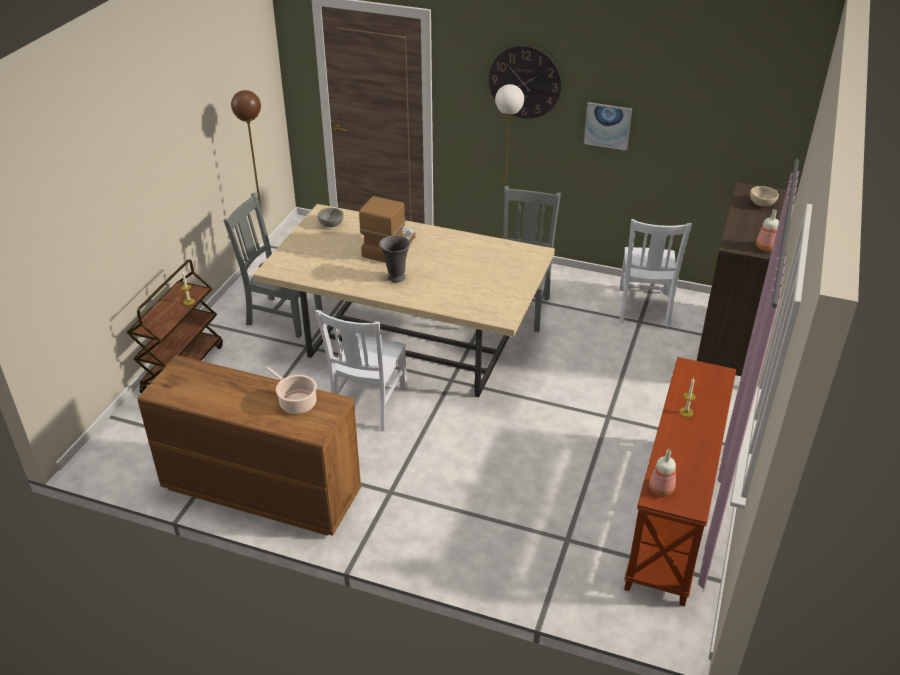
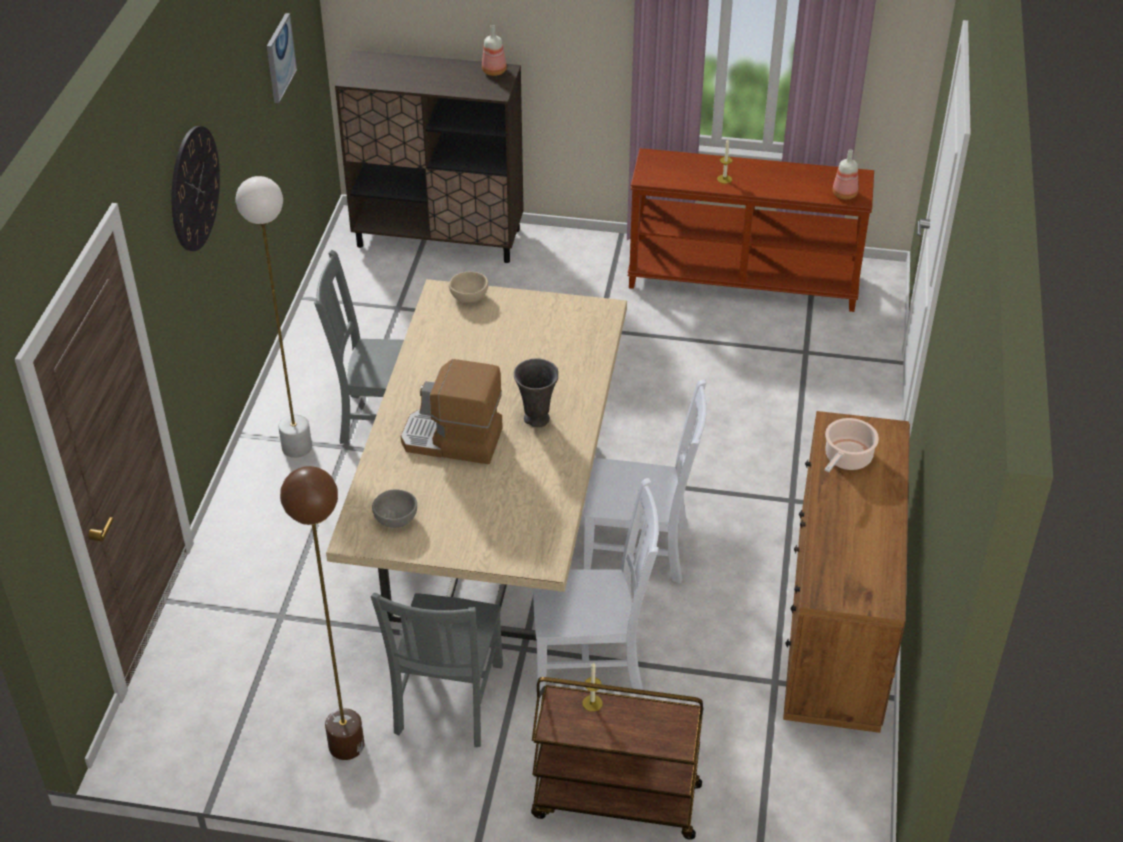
camera: 100 degrees left, 5 degrees up
picture [584,102,632,151] -> picture moved to [267,13,297,103]
white chair [619,219,692,327] -> white chair moved to [533,478,659,690]
beige bowl [750,186,779,207] -> beige bowl moved to [449,272,488,303]

